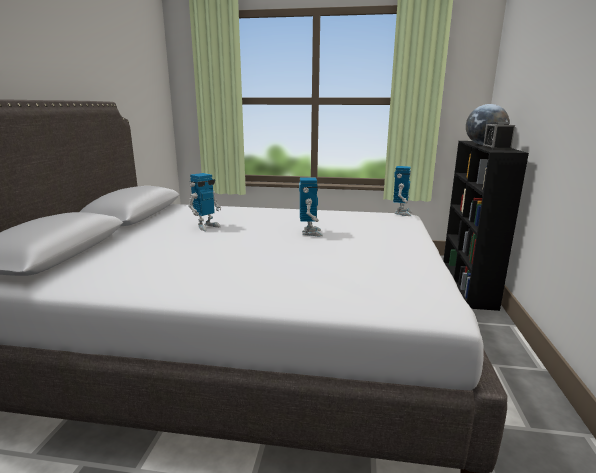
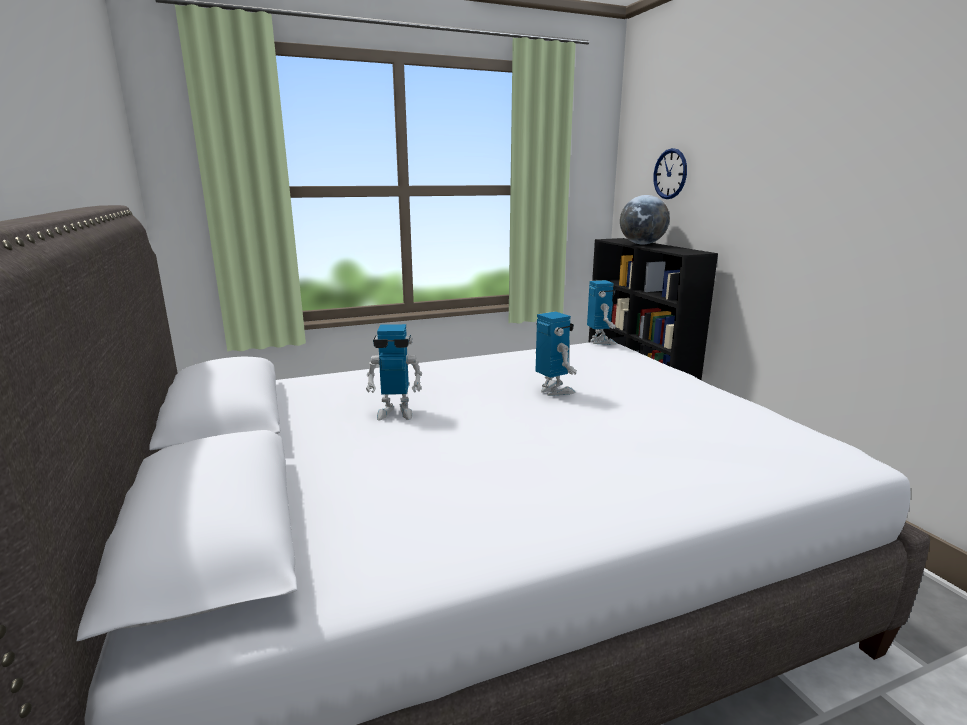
camera: 30 degrees left, 0 degrees up
toy robot [188,173,221,231] -> toy robot turned 75 degrees clockwise [366,324,422,420]
alarm clock [482,122,515,150] -> none
none -> wall clock [653,148,687,199]

